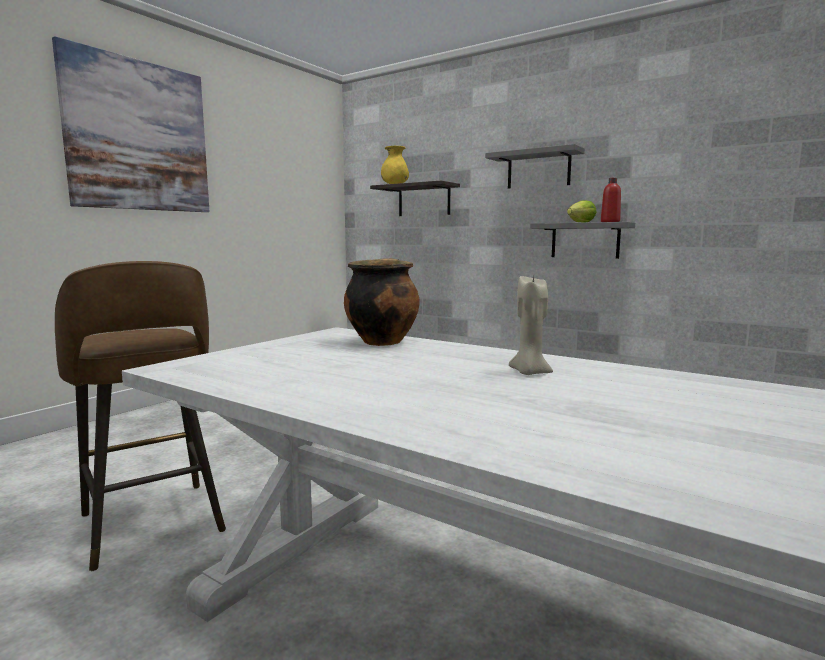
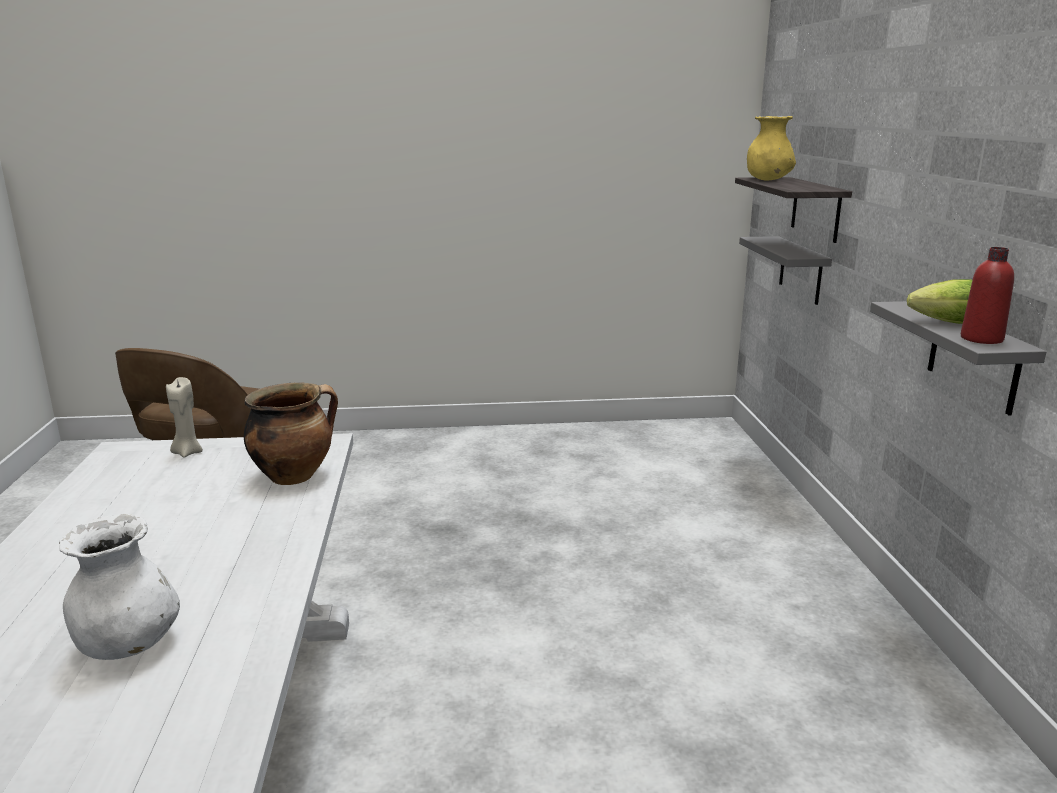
camera: 50 degrees right, 10 degrees up
picture [52,36,210,212] -> none
grey shelf [485,144,585,189] -> grey shelf moved to [739,236,832,305]
beige candle [509,276,553,375] -> beige candle moved to [166,377,203,458]
none -> white vase [59,514,180,660]

